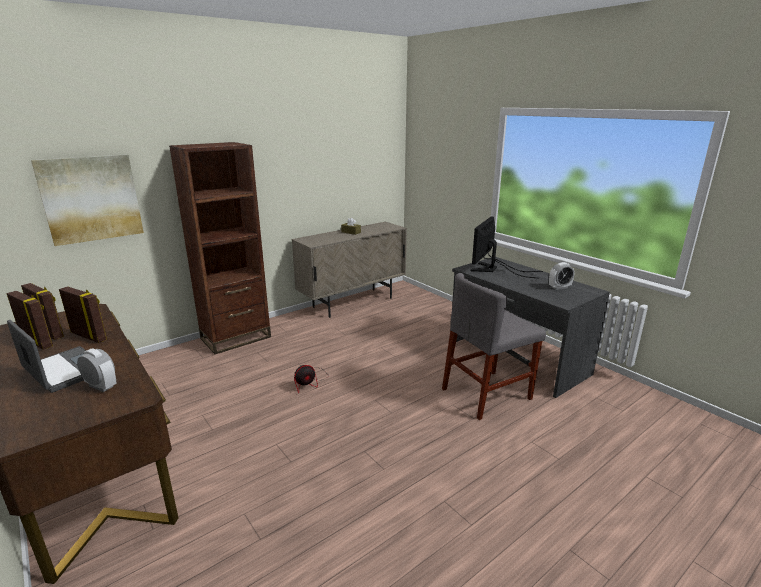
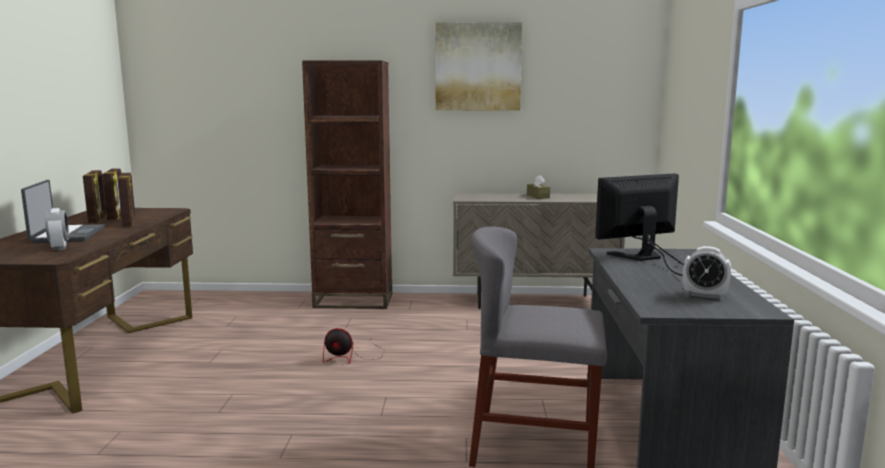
camera: 40 degrees right, 10 degrees down
picture [31,154,144,246] -> picture moved to [435,22,522,110]

